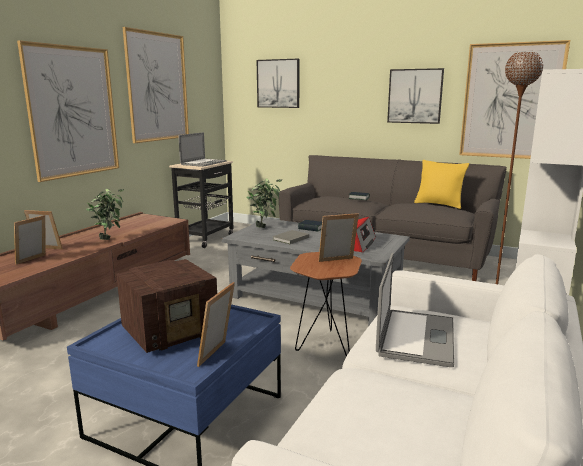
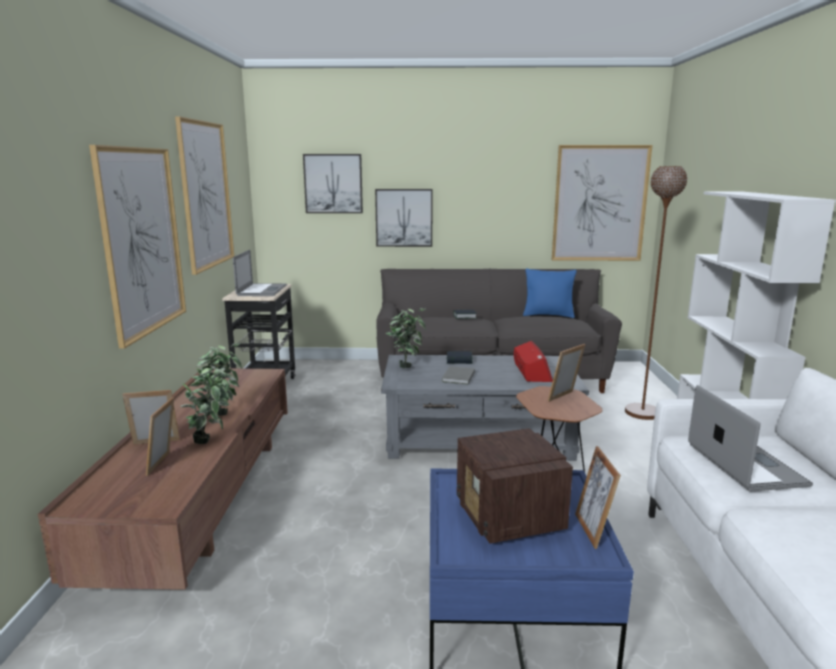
camera: 25 degrees left, 0 degrees up
radio [116,259,217,353] -> radio turned 135 degrees clockwise [457,428,573,544]
picture [387,68,444,124] -> picture moved to [375,189,433,247]
yellow pillow [414,160,469,209] -> blue pillow [523,268,577,318]
none -> potted plant [181,367,231,444]

